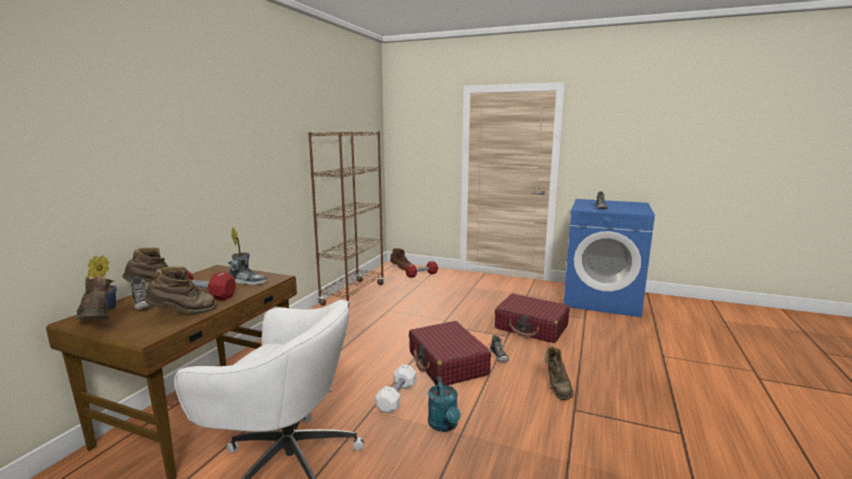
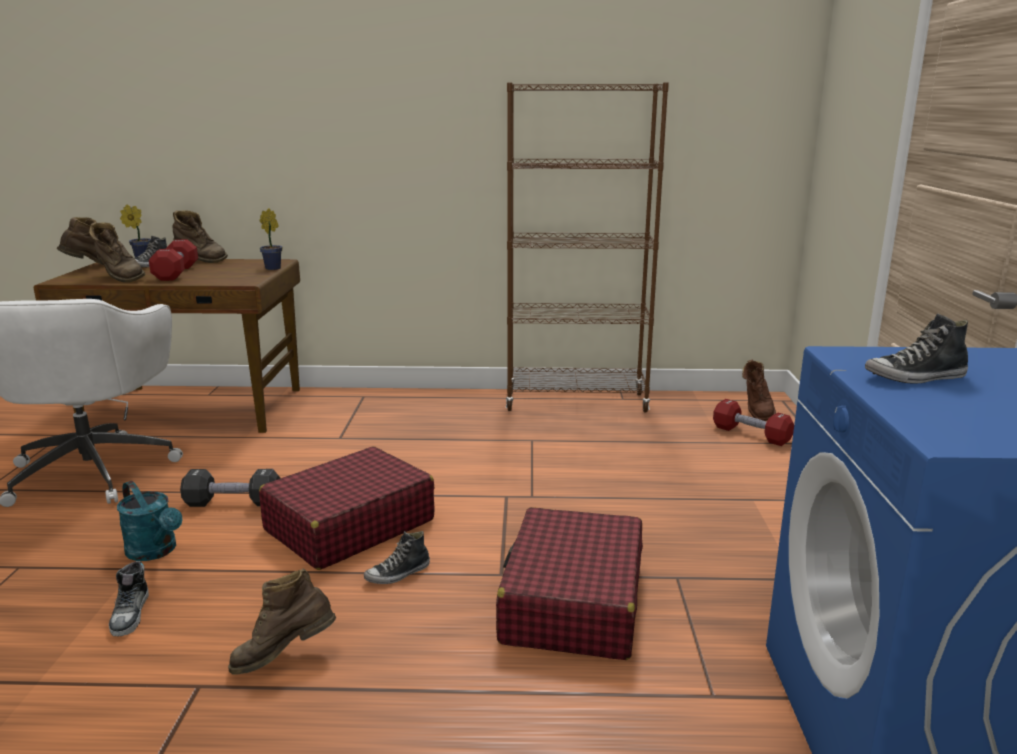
camera: 70 degrees right, 5 degrees up
shoe [228,258,267,285] -> shoe moved to [109,561,149,637]
white dumbbell [375,364,416,414] -> black dumbbell [180,469,281,507]
turquoise watering can [428,376,460,432] -> turquoise watering can turned 105 degrees counterclockwise [117,481,182,561]

